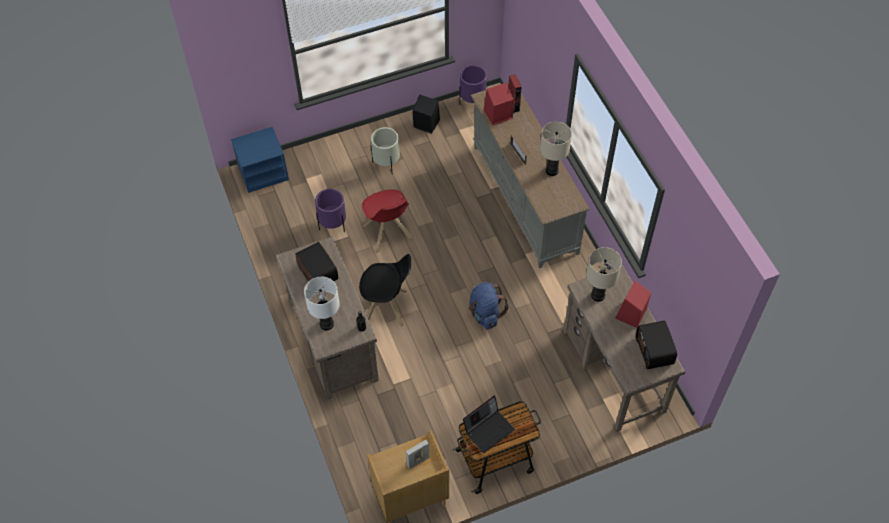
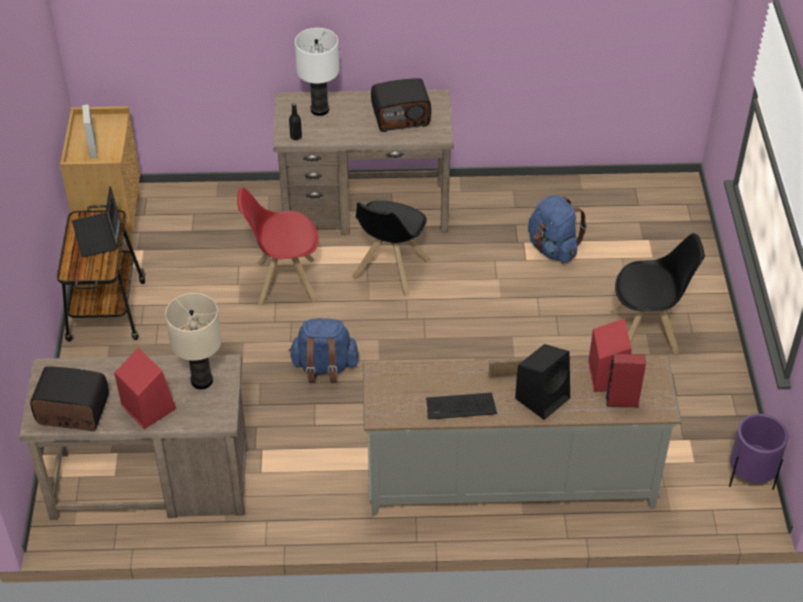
camera: 110 degrees right, 10 degrees down
blue nightstand [231,127,289,193] -> none
purple planter [315,189,346,232] -> blue backpack [528,195,587,263]
red chair [362,190,413,253] -> red chair moved to [237,187,319,306]
beige planter [371,127,400,172] -> black chair [610,233,705,355]
black speaker [413,94,440,134] -> black speaker moved to [515,344,570,420]
beige table lamp [540,122,572,176] -> keyboard [426,393,497,419]

